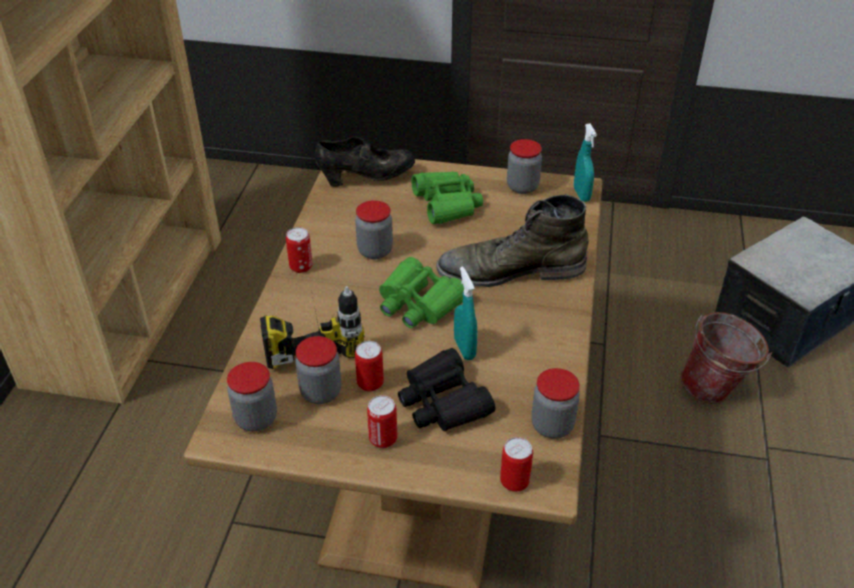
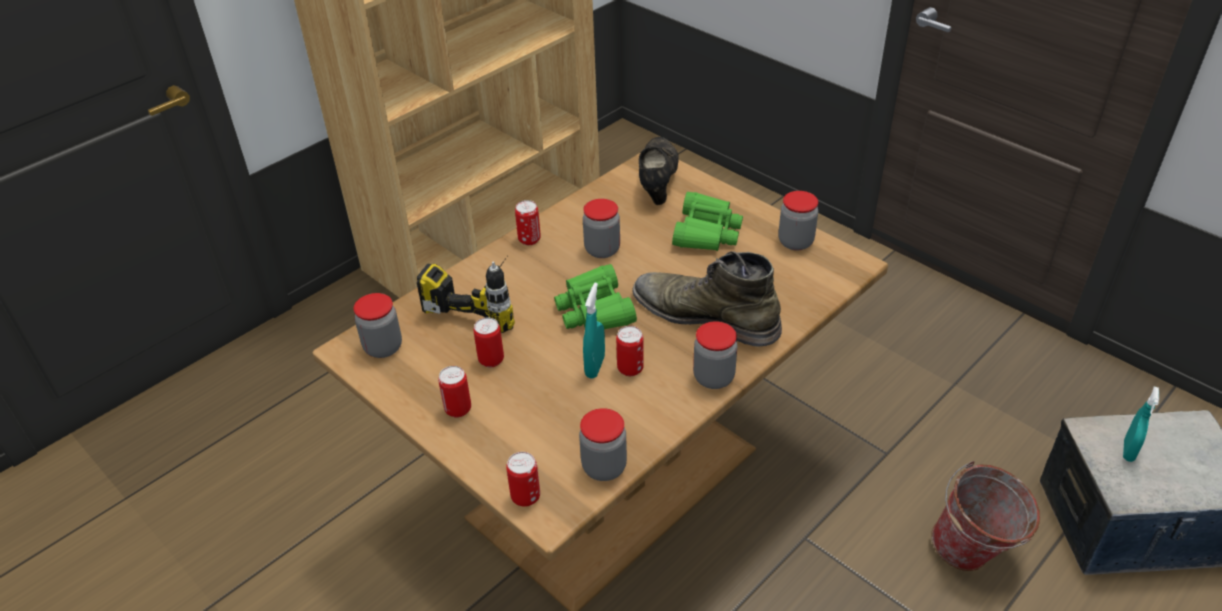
camera: 35 degrees right, 0 degrees up
jar [295,336,341,404] -> jar moved to [693,321,737,389]
black shoe [315,136,415,187] -> black shoe turned 105 degrees counterclockwise [639,137,679,205]
black binoculars [398,348,495,431] -> none
turquoise spray bottle [574,123,597,202] -> turquoise spray bottle moved to [1123,387,1159,462]
none -> can [616,326,644,376]

